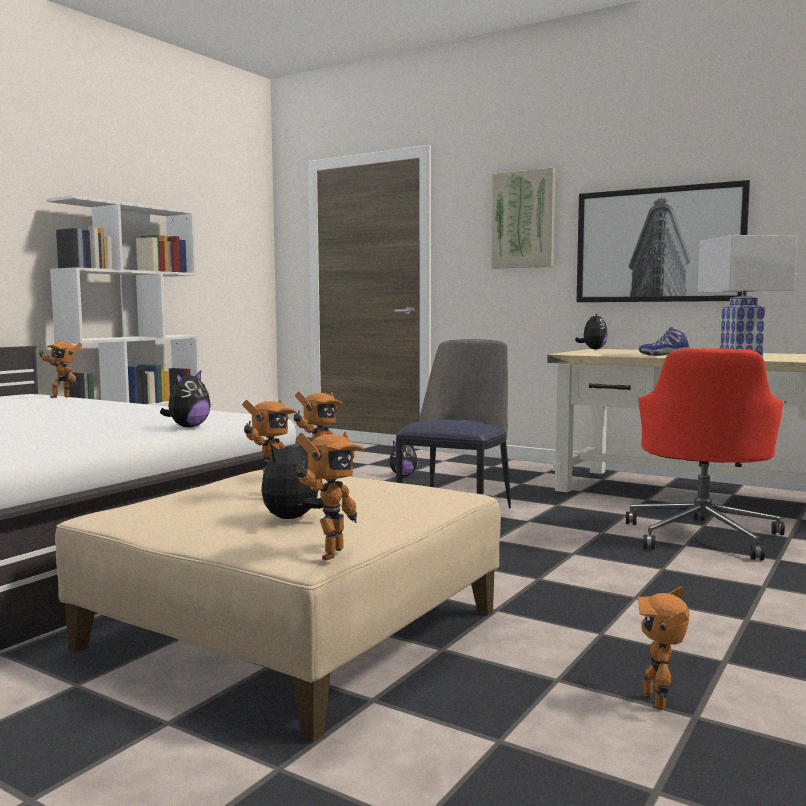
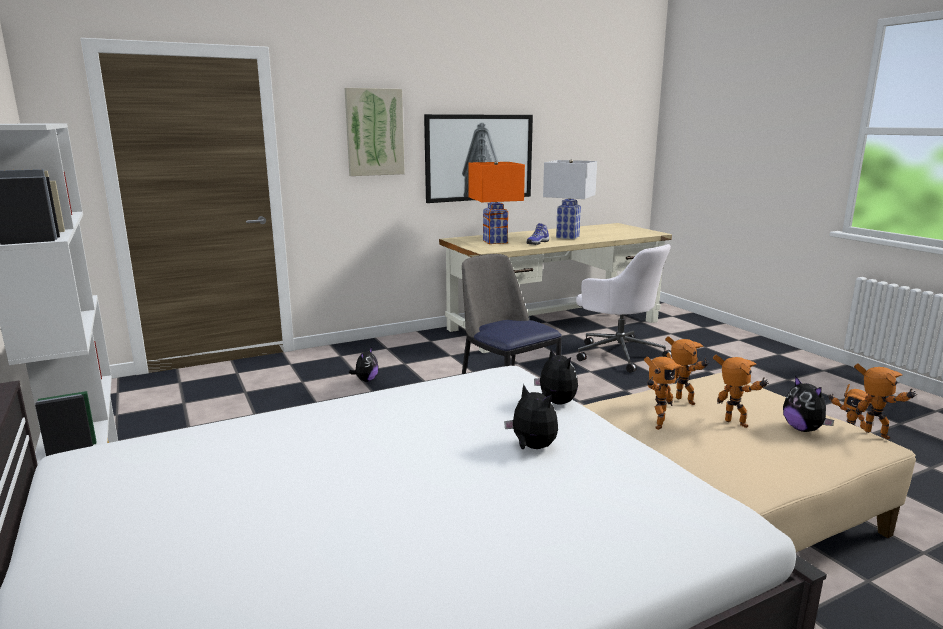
camera: 60 degrees left, 10 degrees up
toy robot [38,340,82,398] -> toy robot moved to [644,353,684,430]
plush toy [575,313,608,349] -> plush toy moved to [504,384,558,449]
red office chair [626,348,785,561] -> white office chair [576,244,672,373]
none -> orange table lamp [469,161,525,244]

